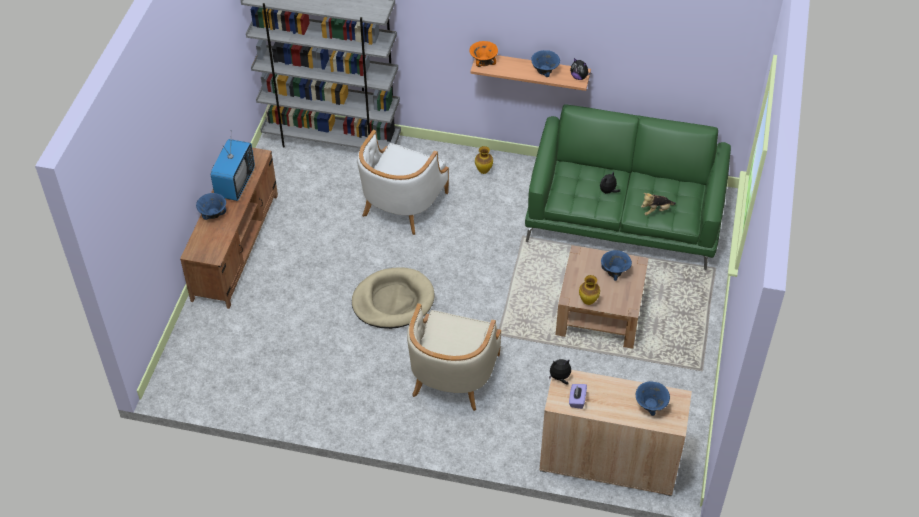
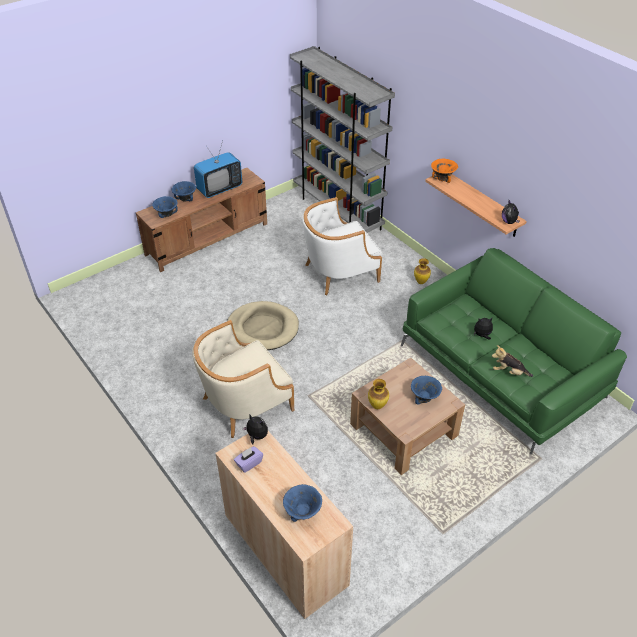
camera: 40 degrees right, 5 degrees down
blue bowl [531,50,560,77] -> blue bowl moved to [152,196,178,218]

